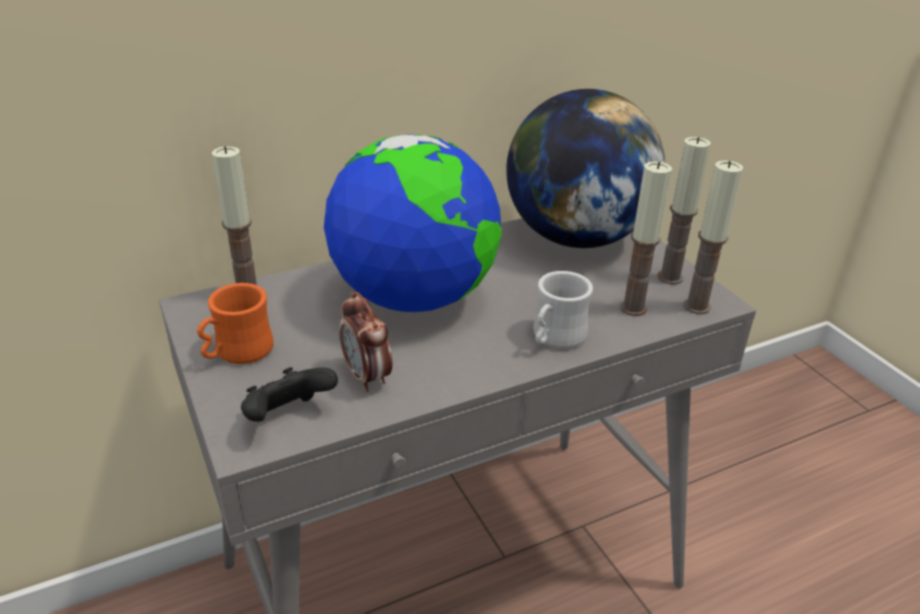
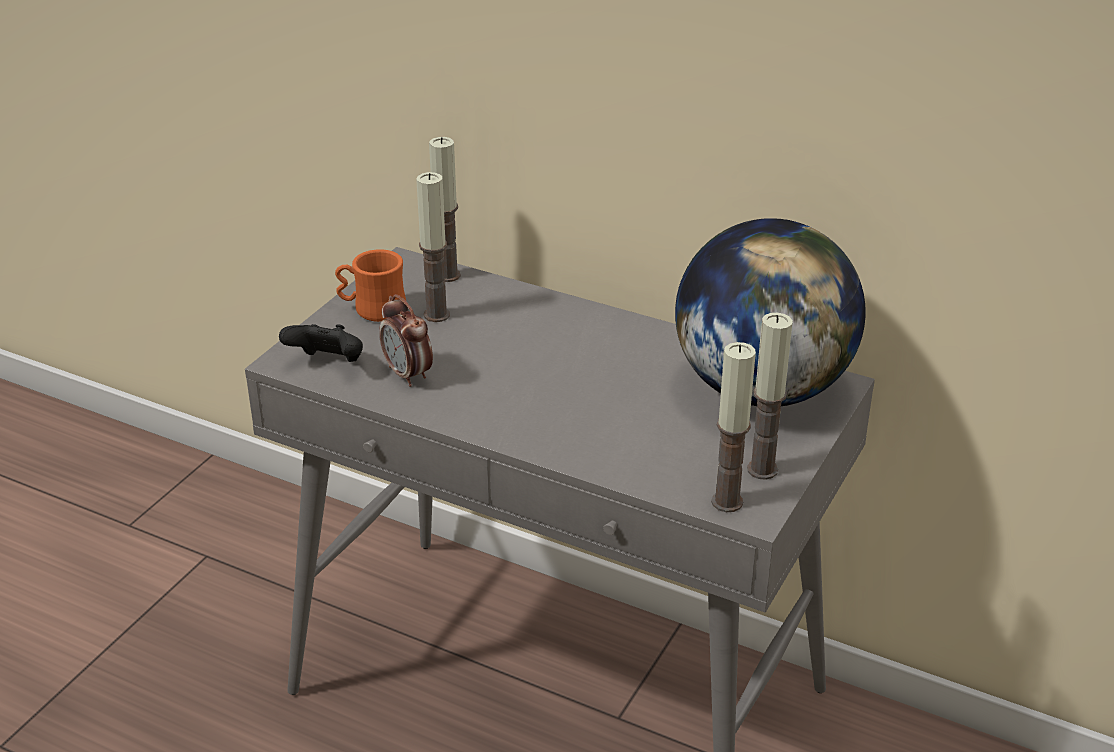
camera: 55 degrees right, 0 degrees up
globe [324,134,502,312] -> none
alarm clock [339,292,392,392] -> alarm clock turned 60 degrees counterclockwise [379,294,433,387]
white mug [533,271,593,349] -> none
candle [620,161,672,316] -> candle moved to [416,172,450,322]

